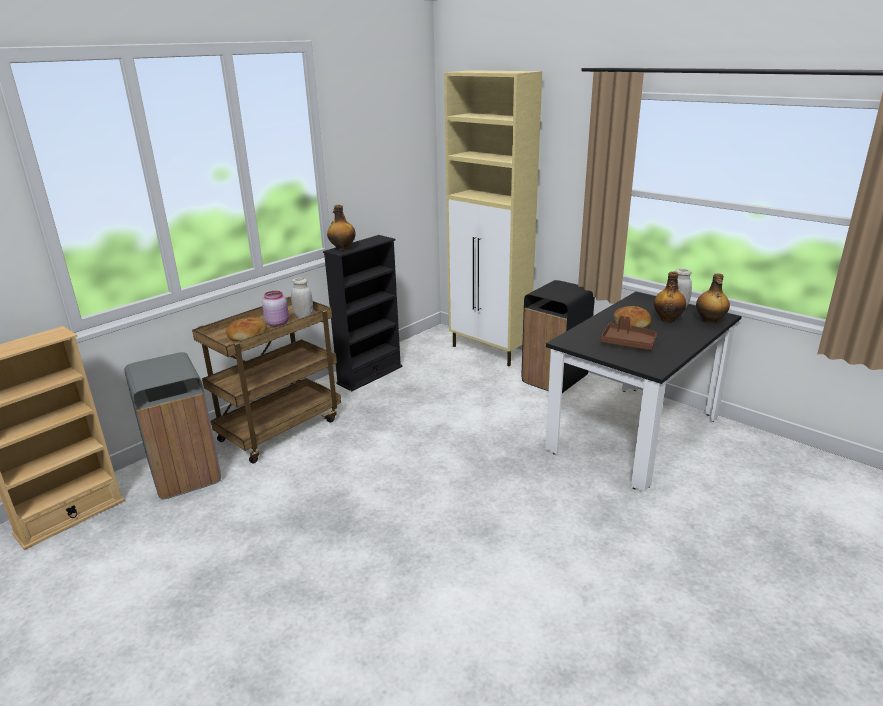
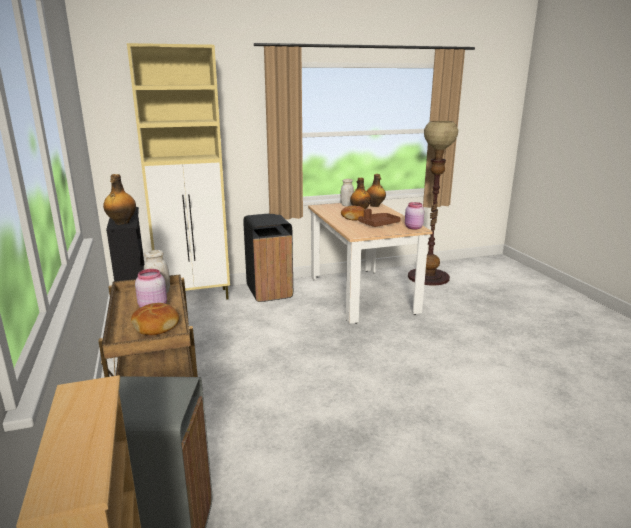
camera: 60 degrees left, 5 degrees down
black dining table [545,292,742,492] -> beige dining table [308,203,433,324]
none -> pink jar [405,202,424,230]
none -> floor lamp [408,121,458,286]

